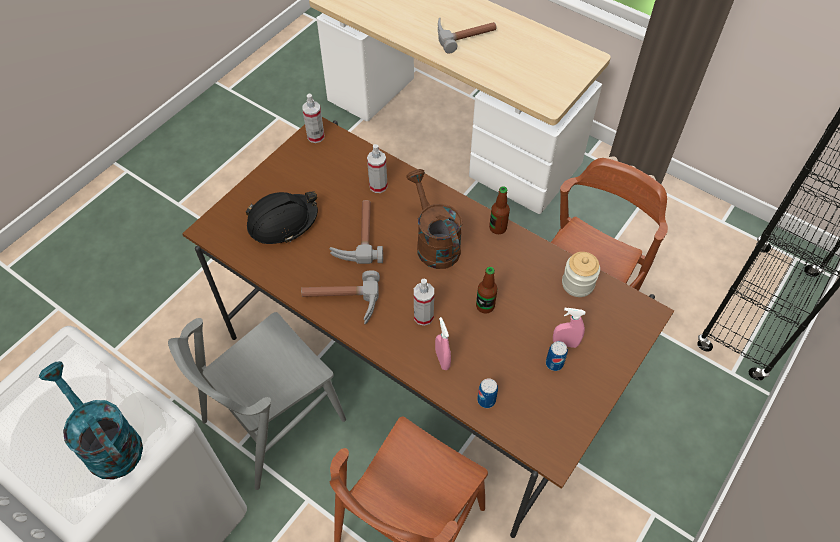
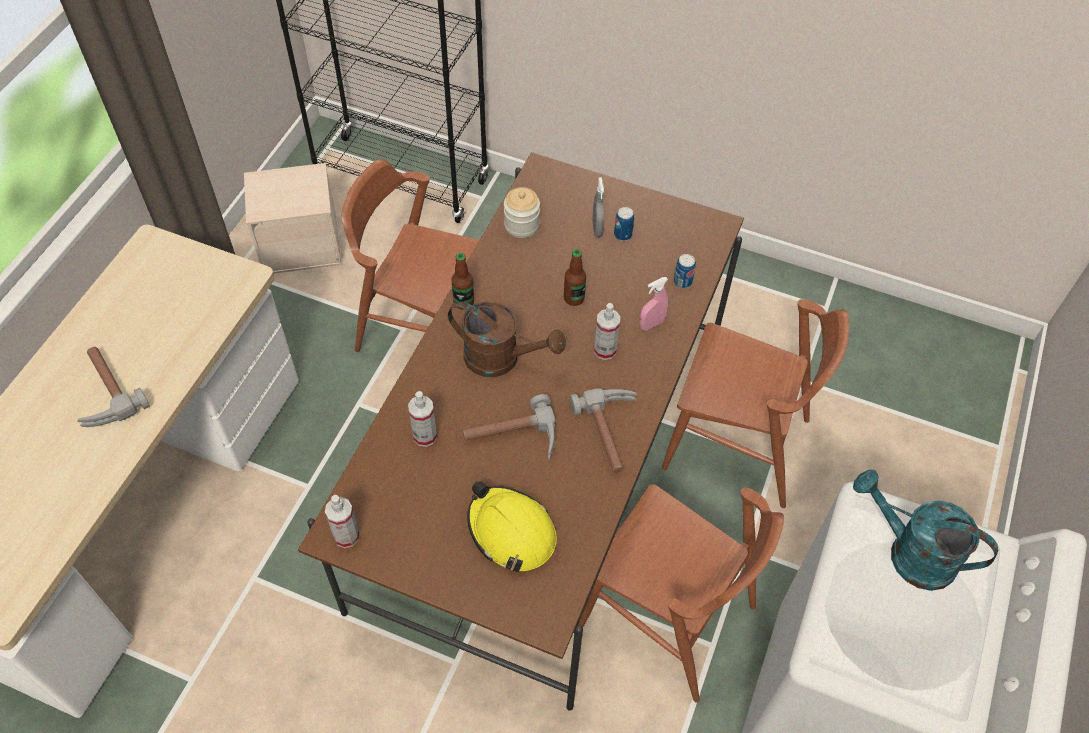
camera: 105 degrees left, 0 degrees up
turquoise watering can [39,361,143,480] -> turquoise watering can turned 90 degrees clockwise [853,470,998,591]
grey chair [168,312,346,490] -> brown chair [578,484,784,703]
black hard hat [246,191,318,244] -> yellow hard hat [467,481,557,572]
brown watering can [406,169,462,269] -> brown watering can turned 120 degrees counterclockwise [448,301,566,377]
pink spray bottle [553,308,585,348] -> grey spray bottle [592,177,604,237]
none -> beige storage box [244,163,342,274]

